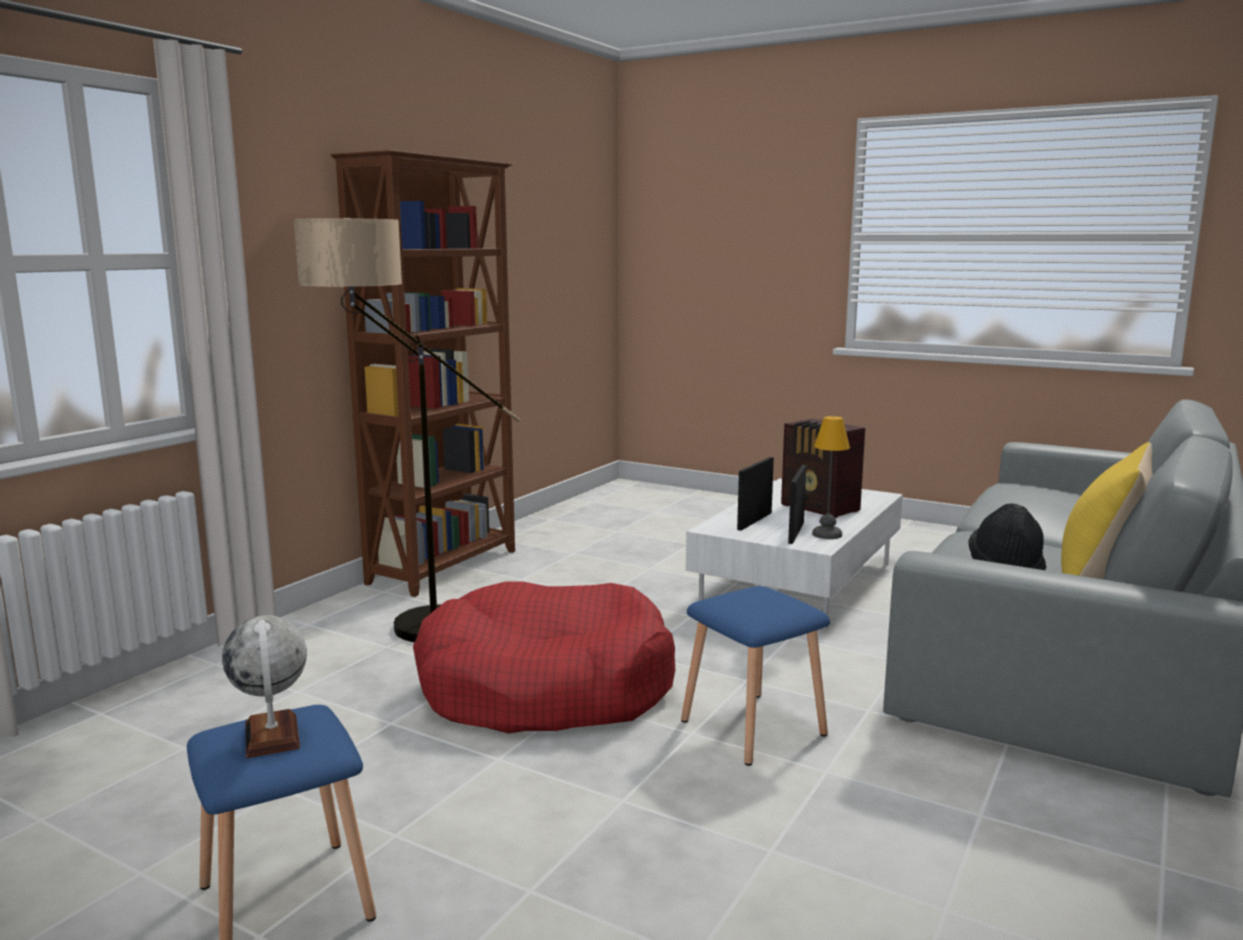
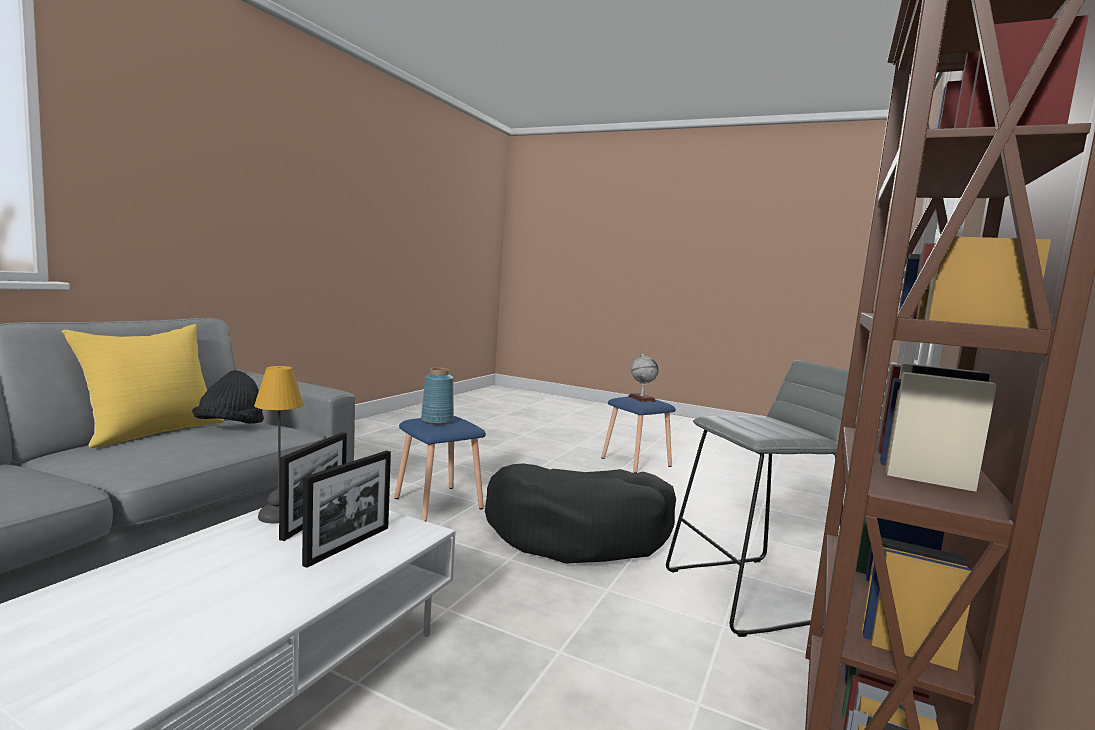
camera: 175 degrees right, 5 degrees down
floor lamp [293,218,520,642] -> grey stool [666,360,864,637]
red dog bed [413,581,675,734] -> black dog bed [485,463,676,564]
radio [781,418,865,518] -> none
none -> blue vase [421,368,454,425]

